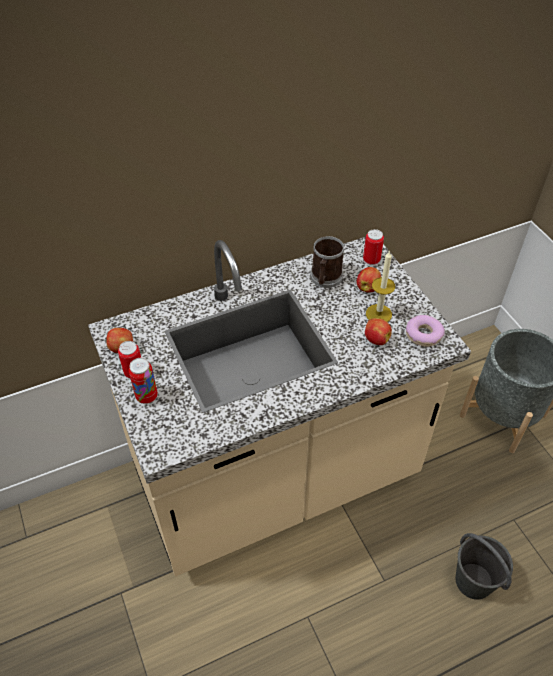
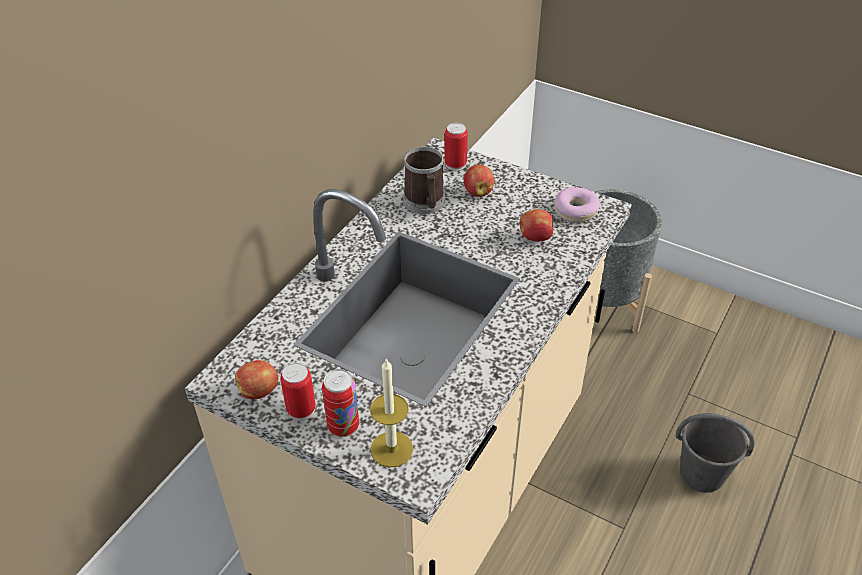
camera: 35 degrees left, 5 degrees down
candle [366,250,395,322] -> candle moved to [370,359,413,468]

